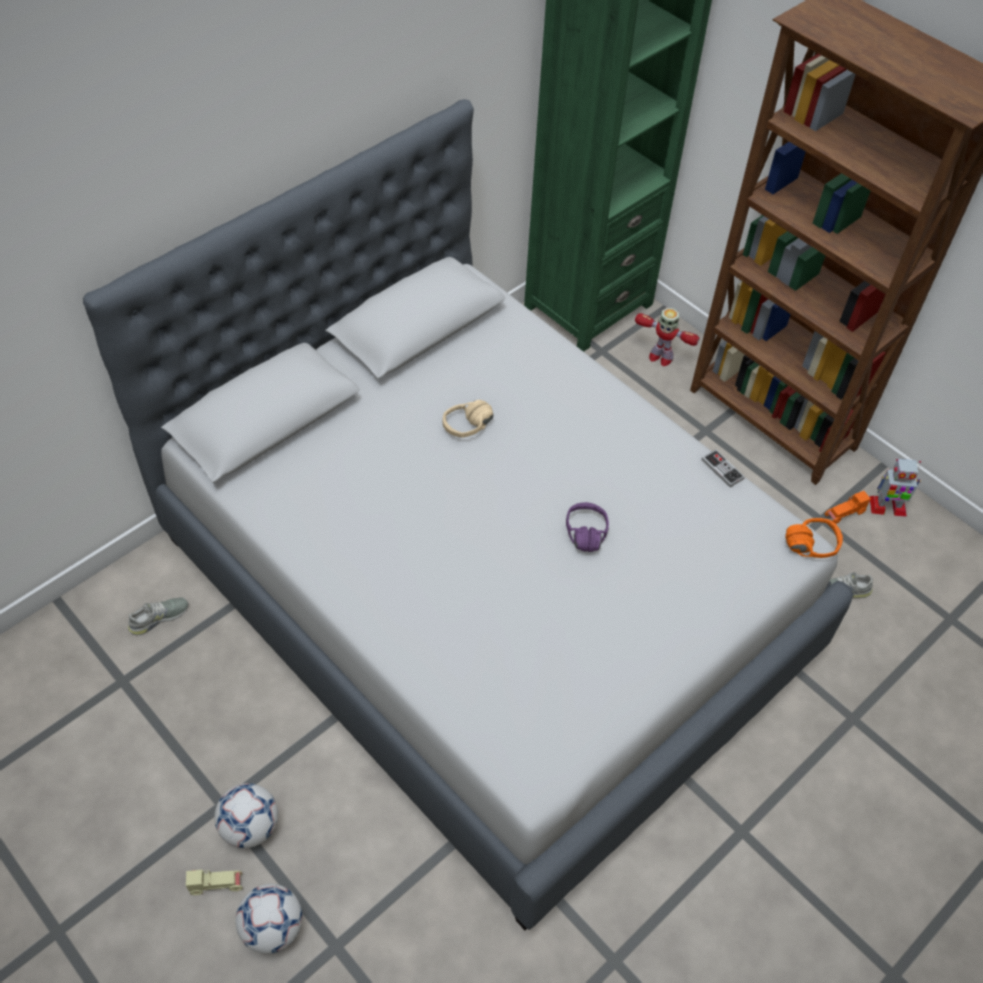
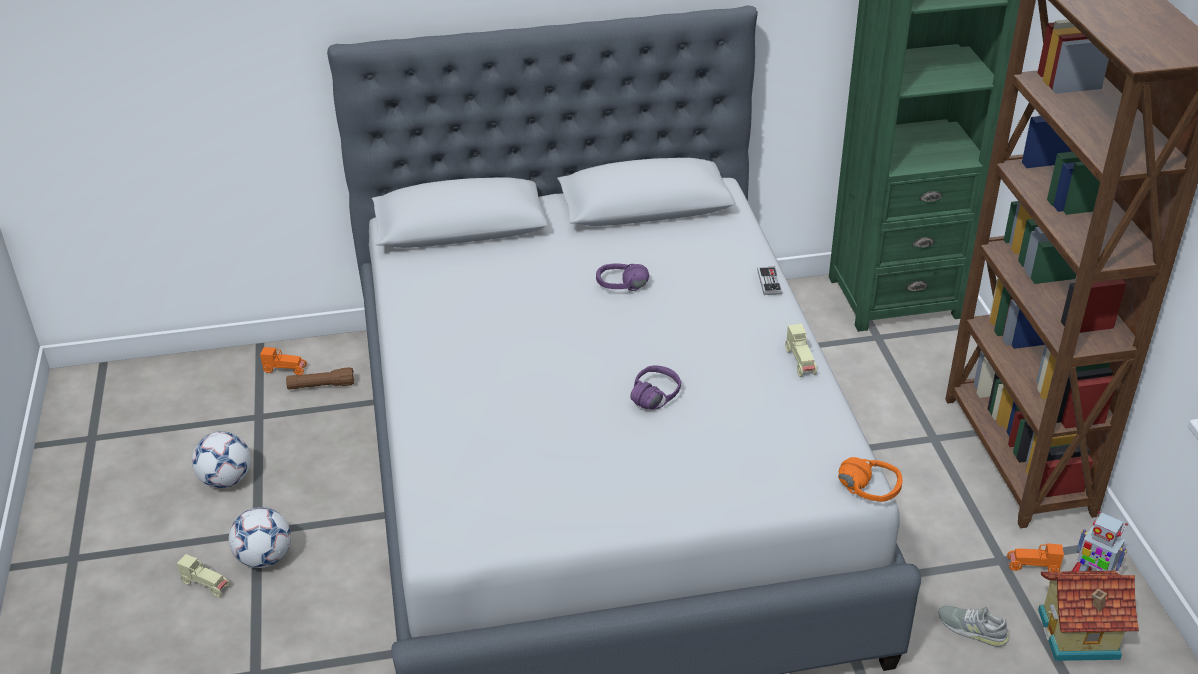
camera: 35 degrees right, 15 degrees down
grey shoe [128,597,188,635] -> brown flashlight [286,367,354,389]
football [235,884,302,954] -> football moved to [192,431,251,488]
beige headphones [443,400,494,438] -> purple headphones [596,264,649,291]
toy robot [635,308,700,366] -> none
game controller [702,449,745,487] -> game controller moved to [757,267,782,295]
none -> orange toy car [260,347,307,375]
none -> beige toy car [785,324,817,377]
none -> toy house [1038,571,1139,661]

